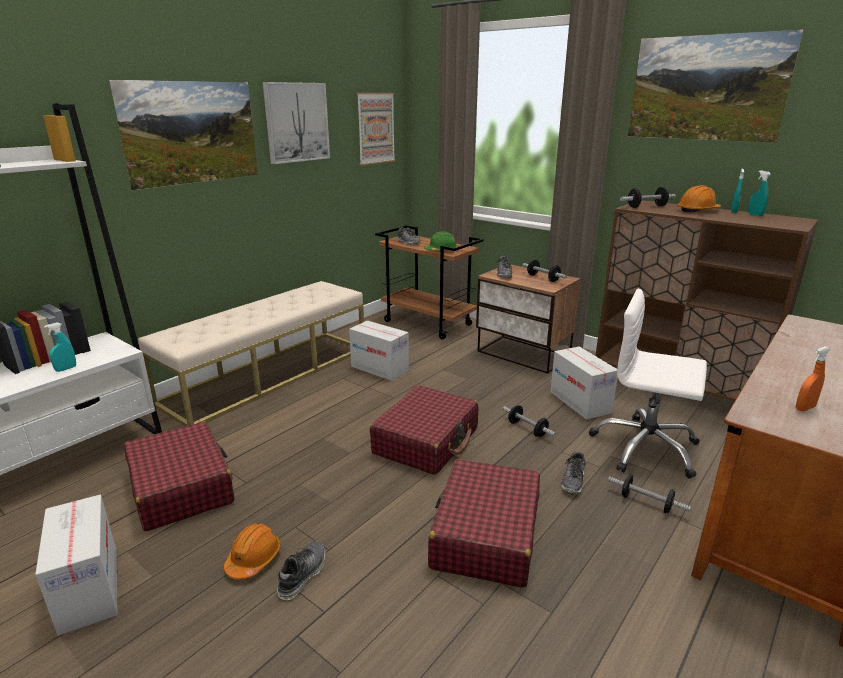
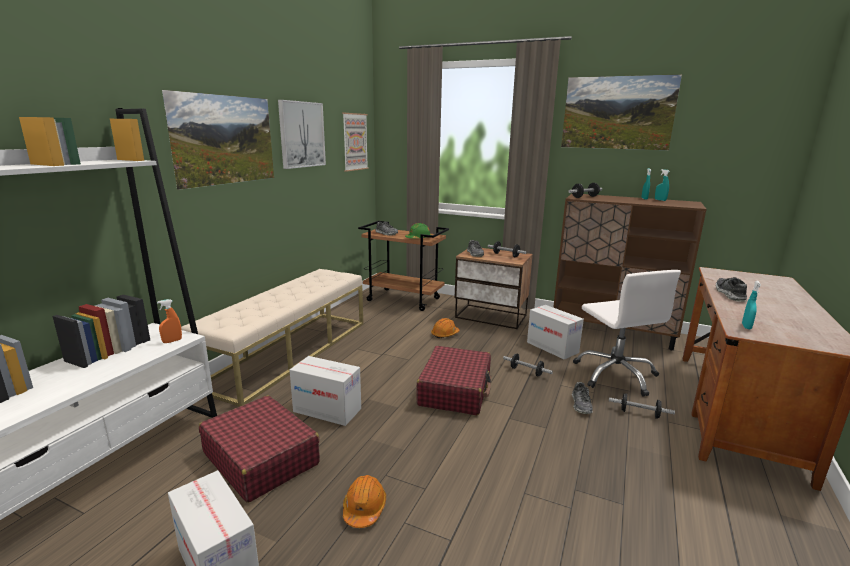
camera: 15 degrees left, 5 degrees down
turquoise spray bottle [44,322,76,372] -> turquoise spray bottle moved to [742,281,761,329]
shoe [277,541,325,600] -> shoe moved to [716,277,747,302]
cardboard box [349,320,409,381] -> cardboard box moved to [290,356,361,426]
red suitcase [428,459,540,588] -> none
white office chair [589,289,707,478] -> white office chair turned 120 degrees counterclockwise [573,270,681,397]
orange hard hat [677,185,721,213] -> orange hard hat moved to [431,318,460,339]
orange spray bottle [796,347,830,411] -> orange spray bottle moved to [157,299,182,343]

